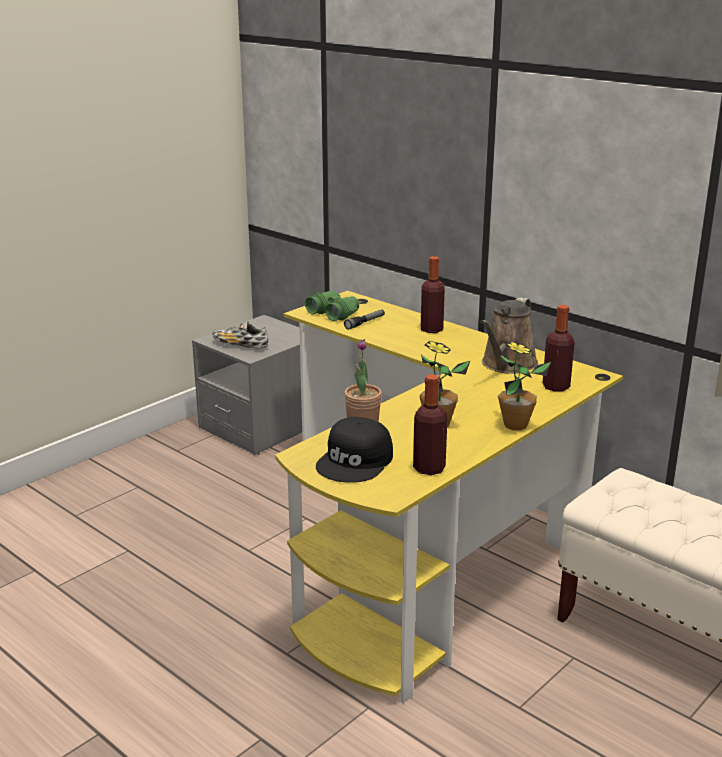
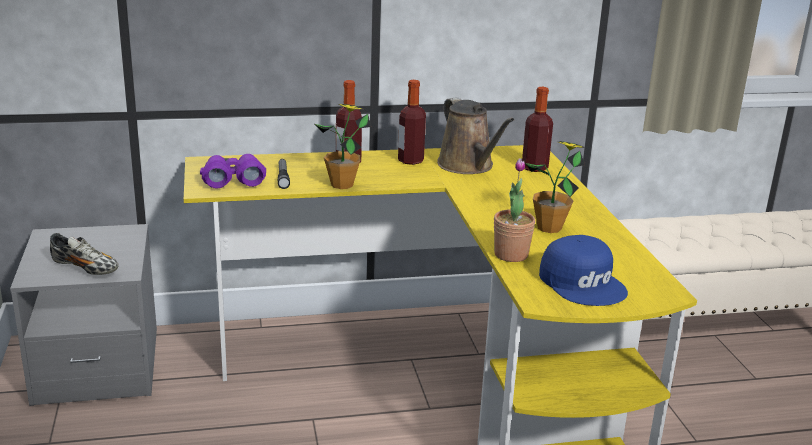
camera: 55 degrees left, 0 degrees up
shoe [212,322,268,349] -> shoe turned 120 degrees counterclockwise [50,233,119,275]
green binoculars [305,291,359,321] -> purple binoculars [200,154,266,189]
black cap [316,417,393,483] -> blue cap [539,235,628,306]
bottle [413,374,448,475] -> bottle moved to [398,80,426,165]
potted plant [498,342,551,430] -> potted plant moved to [315,104,371,189]

